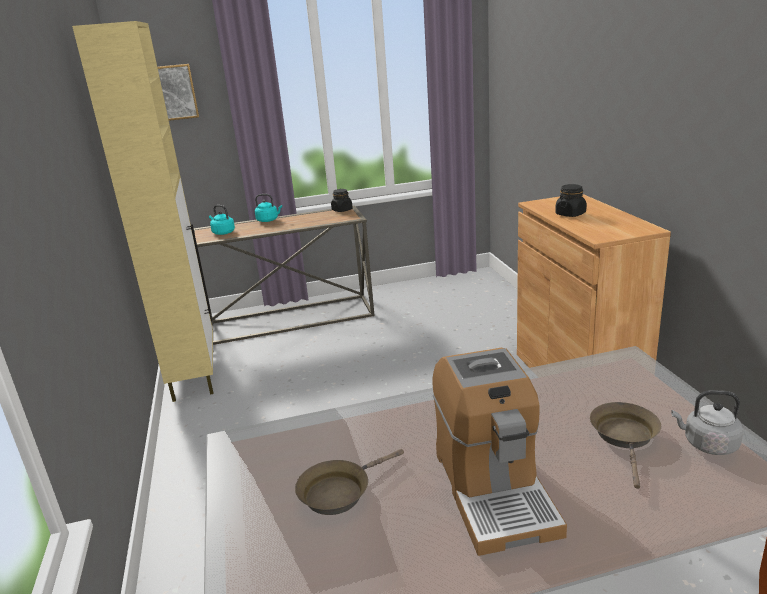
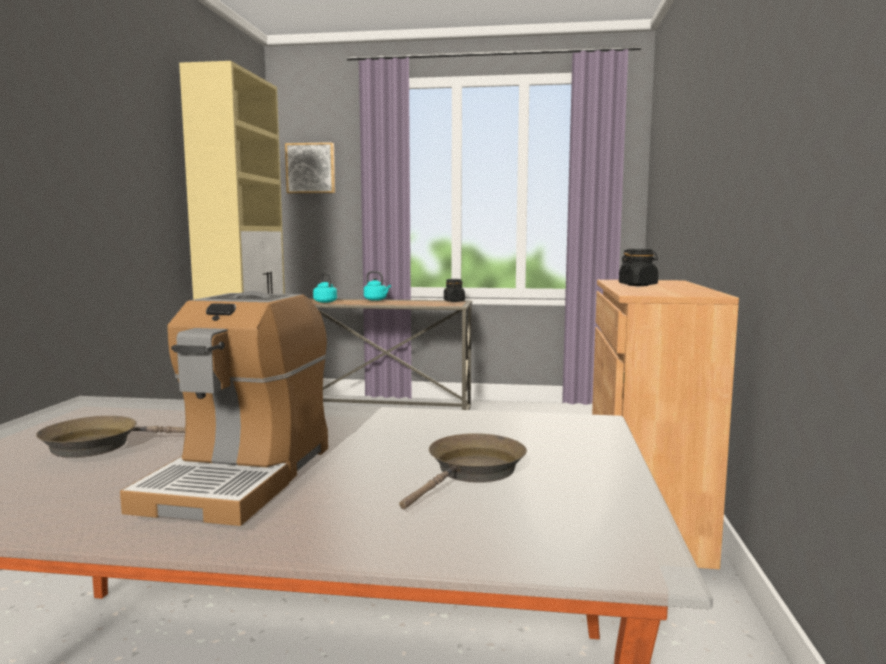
camera: 20 degrees right, 15 degrees down
grey kettle [671,390,744,455] -> none

